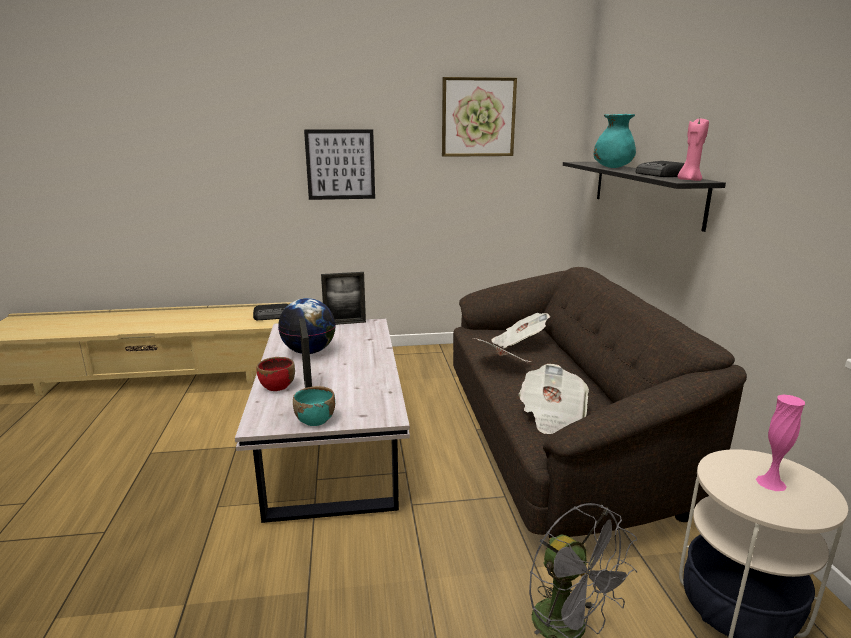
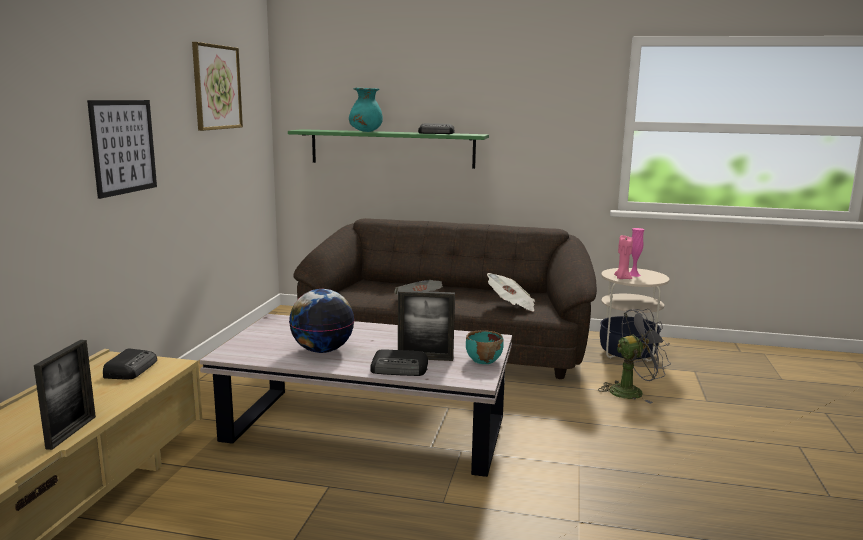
camera: 70 degrees left, 5 degrees down
red bowl [256,357,295,391] -> radio [370,349,428,376]
picture frame [321,272,366,325] -> picture frame moved to [34,340,96,450]
newspaper [491,313,550,348] -> none
black shelf [563,162,726,232] -> green shelf [288,129,489,169]
pink candle [677,118,709,181] -> pink candle moved to [614,235,633,279]

